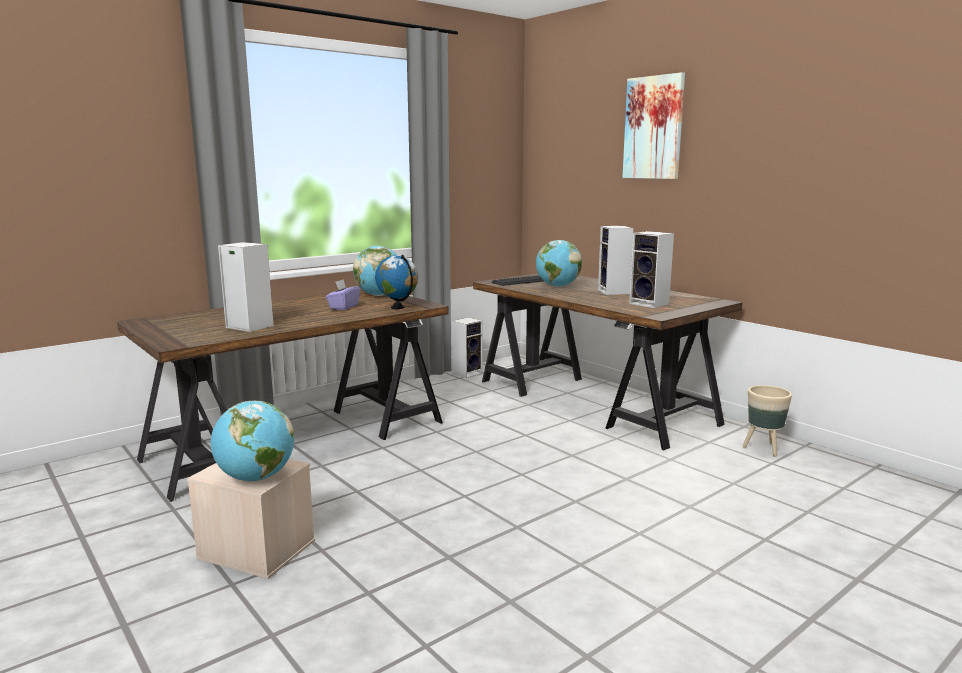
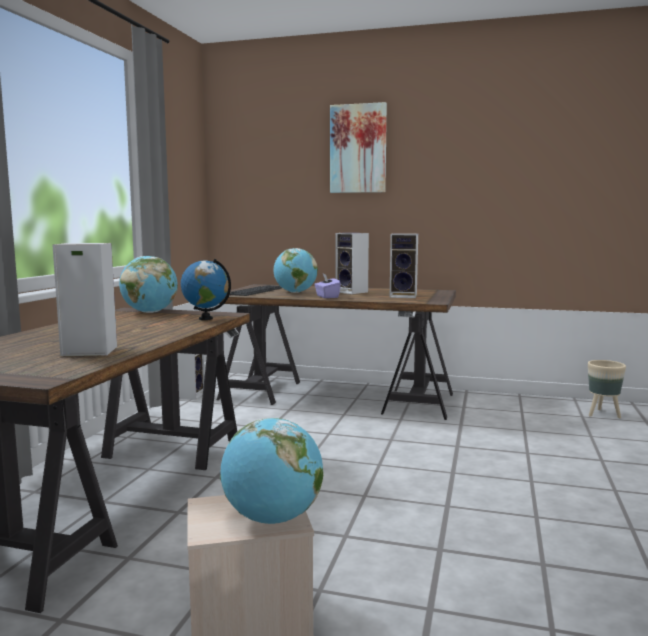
camera: 35 degrees left, 5 degrees down
purple tissue box [326,279,360,310] -> purple tissue box moved to [314,274,341,298]
beige planter [743,385,792,457] -> beige planter moved to [588,360,626,418]

